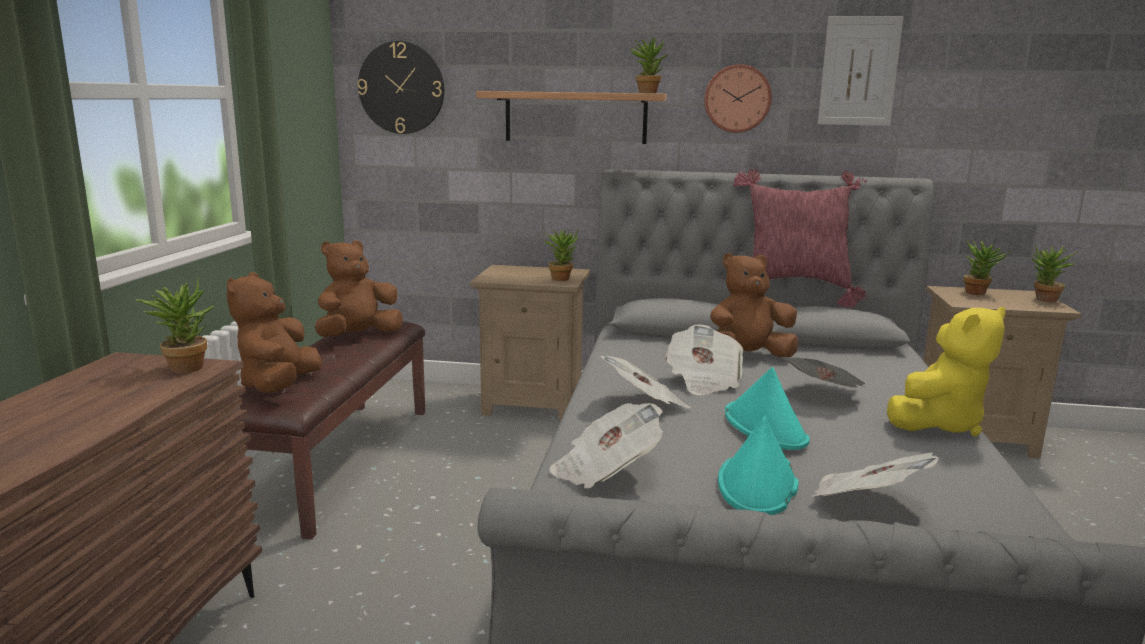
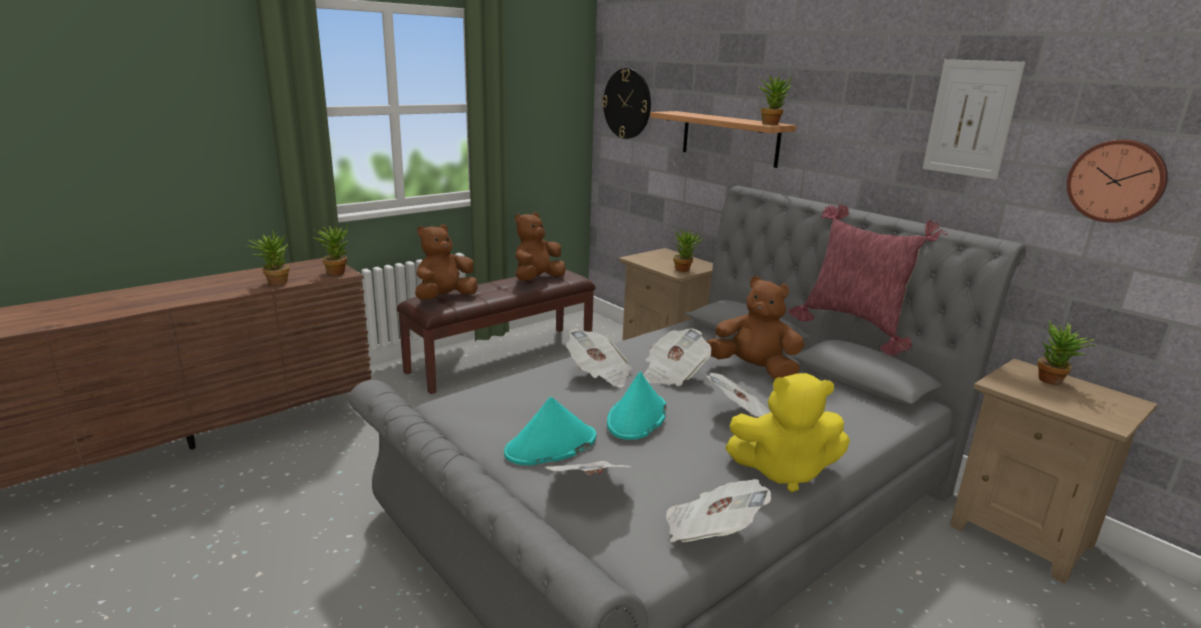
camera: 40 degrees right, 5 degrees up
brown plush toy [315,240,403,337] -> brown plush toy turned 45 degrees counterclockwise [515,212,566,281]
newspaper [550,403,663,489] -> newspaper moved to [666,479,771,542]
wall clock [705,64,772,133] -> wall clock moved to [1067,140,1168,223]
potted plant [1031,244,1077,302] -> potted plant moved to [247,229,289,285]

